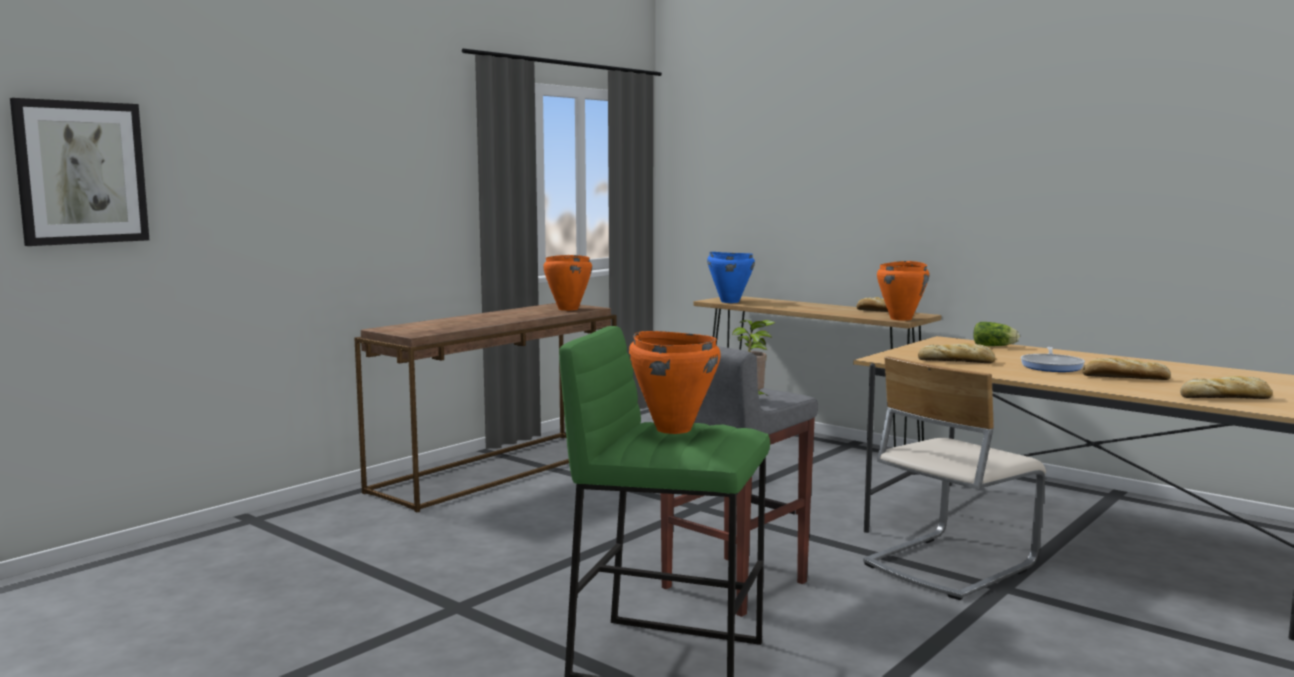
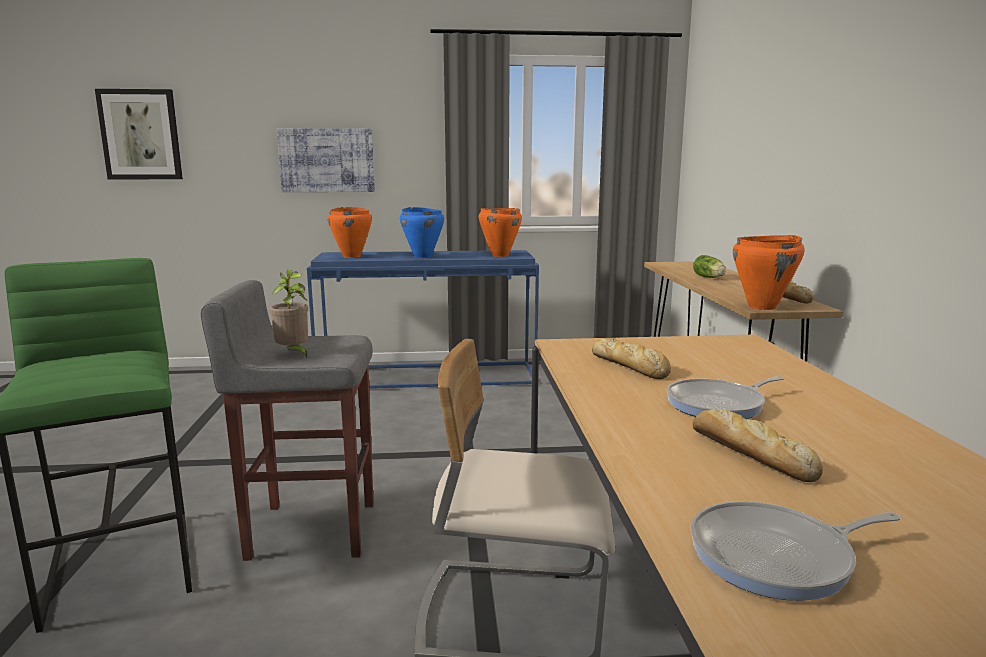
camera: 45 degrees right, 5 degrees up
brown console table [354,303,617,512] -> blue console table [307,250,539,389]
orange cooking pot [629,331,721,434] -> orange cooking pot moved to [328,207,372,258]
blue cooking pot [707,252,755,303] -> blue cooking pot moved to [400,207,444,258]
lettuce [973,322,1020,346] -> lettuce moved to [693,255,726,278]
bread [1180,376,1273,399] -> frying pan [691,501,901,601]
none -> picture [277,128,375,192]

